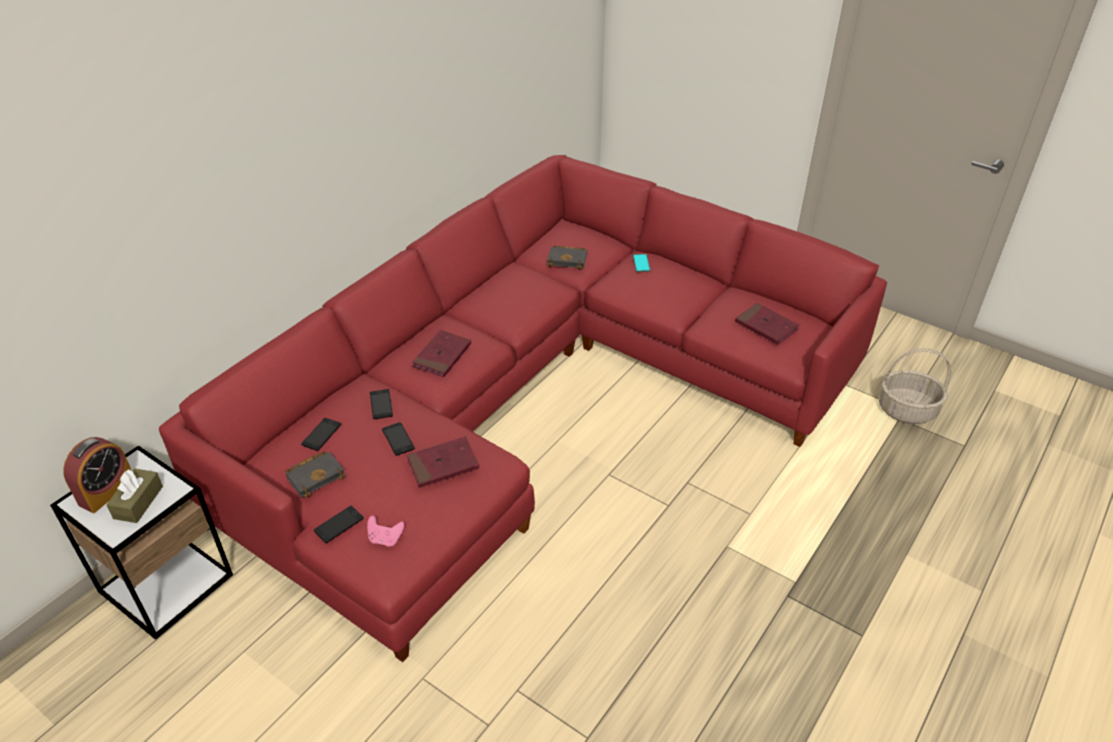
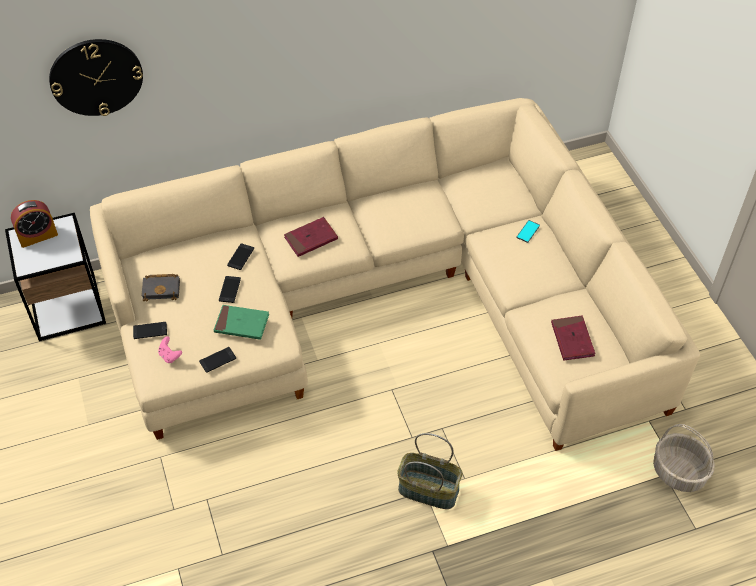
camera: 35 degrees right, 10 degrees up
brown tissue box [106,468,163,523] -> none
red sofa [159,155,887,662] -> beige sofa [90,98,700,451]
phone [301,418,341,451] -> phone moved to [199,347,236,373]
red book [406,436,479,488] -> green book [214,305,269,340]
black book [547,245,587,269] -> none
none -> wall clock [49,39,143,116]
none -> basket [397,433,463,509]

